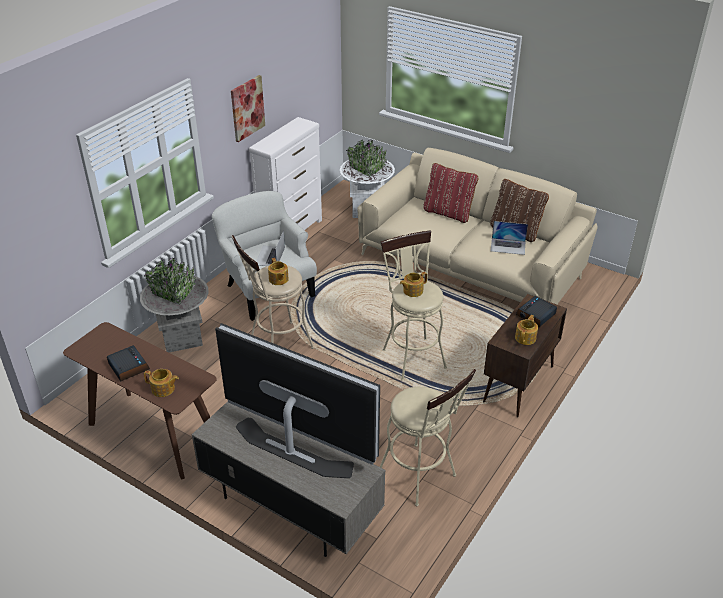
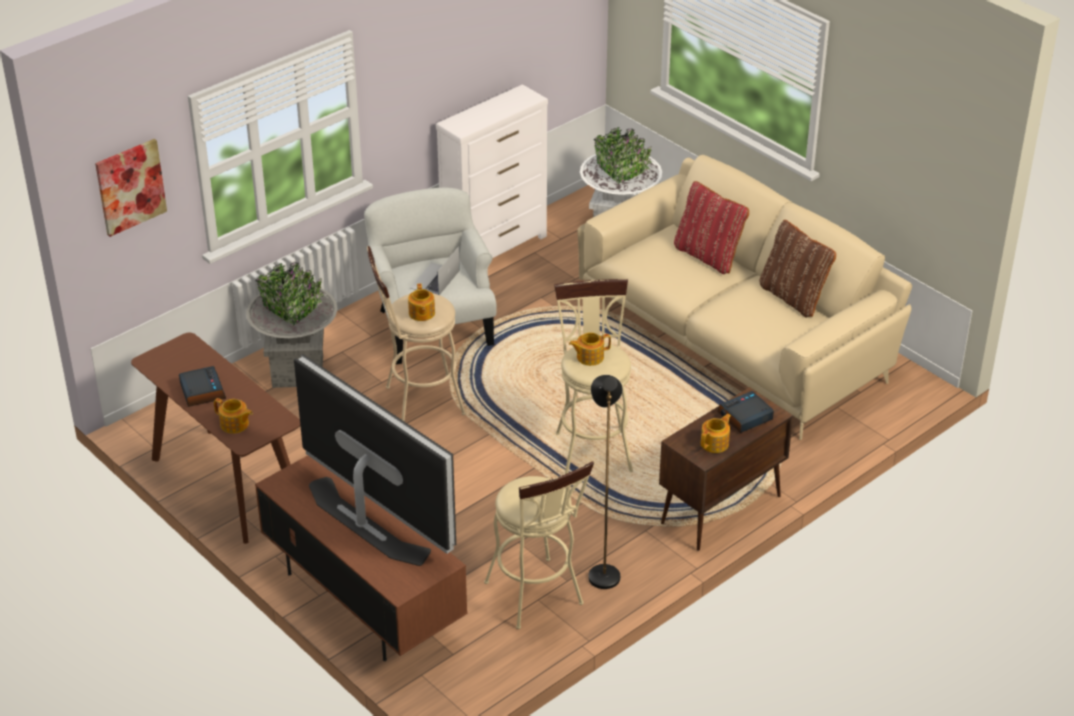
camera: 15 degrees right, 0 degrees up
grey tv stand [192,401,386,557] -> brown tv stand [255,455,467,661]
picture [231,75,265,142] -> picture moved to [95,139,167,237]
laptop [491,221,528,255] -> none
none -> black floor lamp [588,375,623,589]

